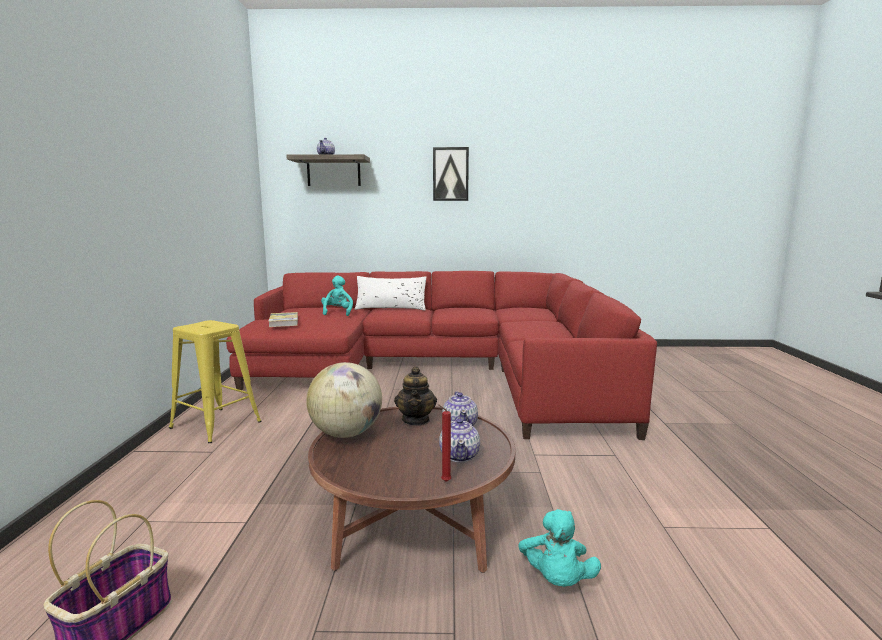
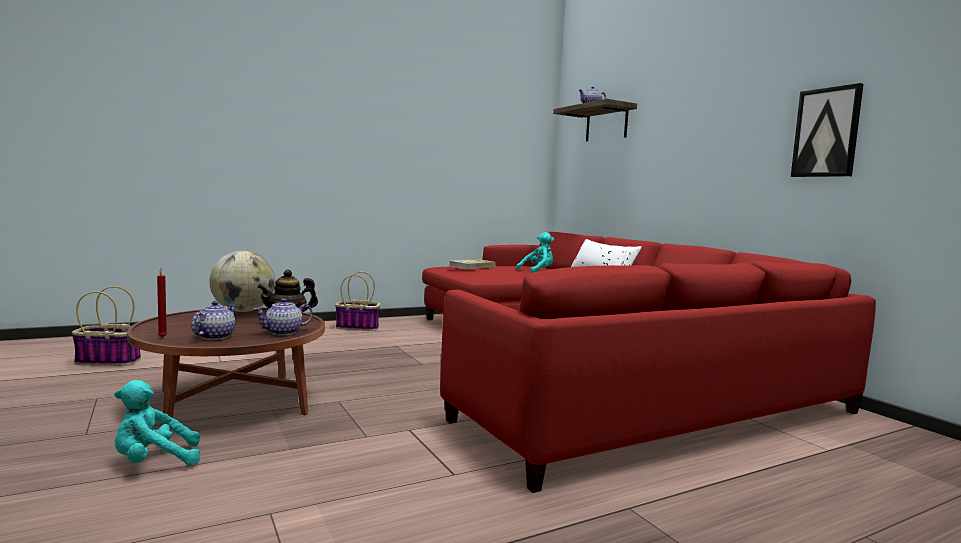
camera: 60 degrees right, 5 degrees down
yellow stool [169,320,262,443] -> basket [335,272,380,331]
picture [433,147,469,201] -> picture moved to [791,83,864,177]
teapot [439,416,480,462] -> teapot turned 135 degrees clockwise [191,301,236,340]

